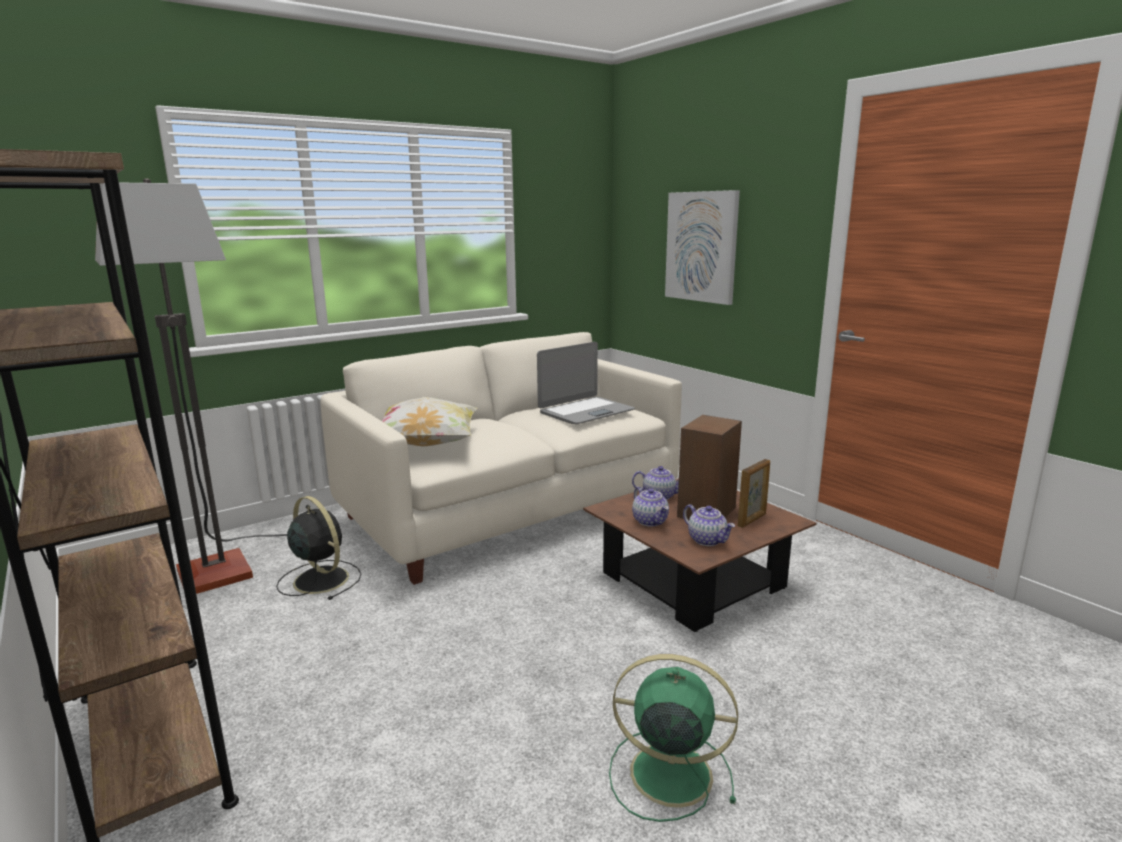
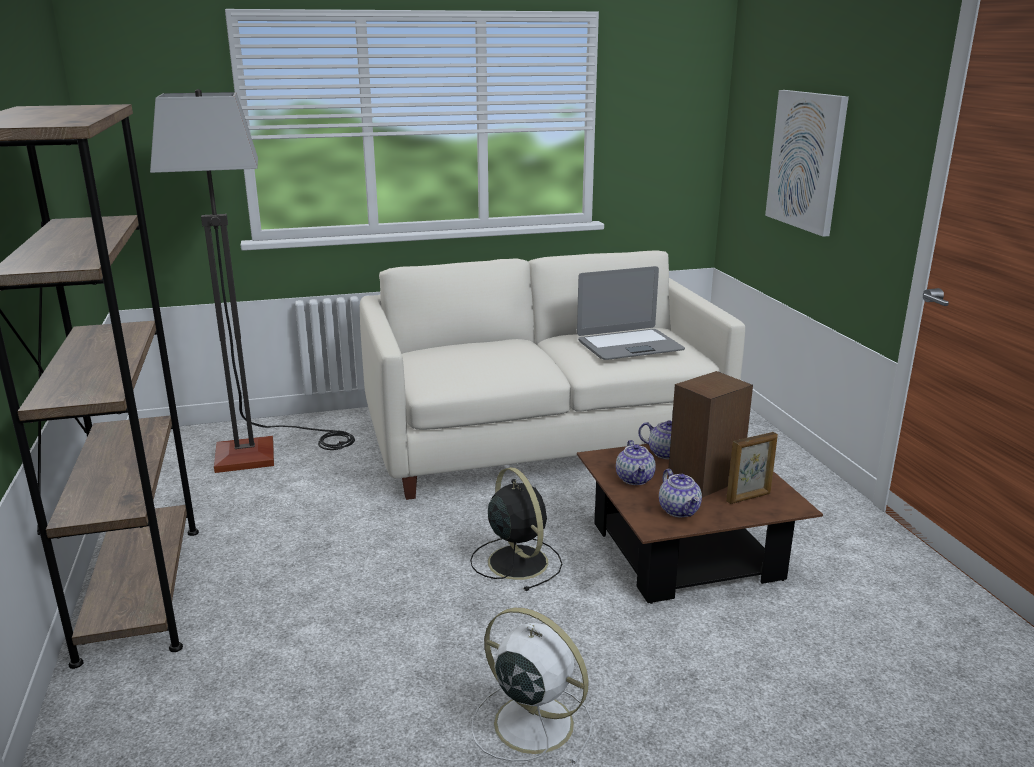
camera: 20 degrees right, 5 degrees up
black fan [276,496,361,600] -> black fan moved to [470,467,562,591]
pillow [382,397,477,447] -> none
green fan [609,654,738,822] -> white fan [471,608,593,764]

